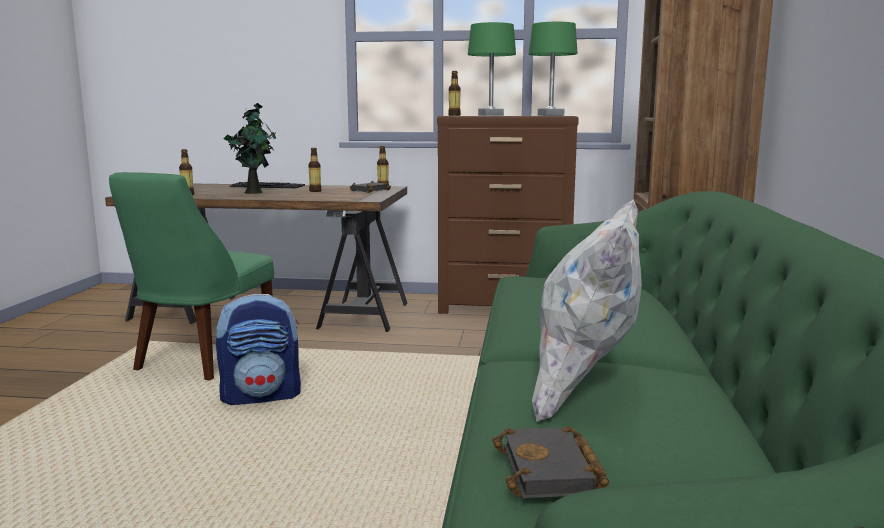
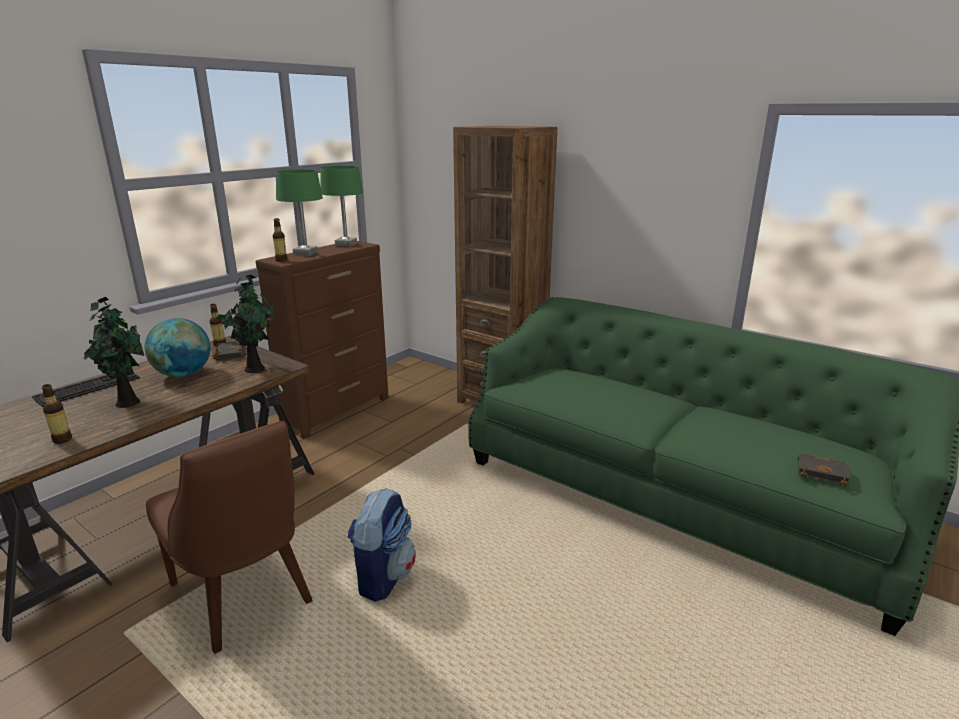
camera: 60 degrees left, 10 degrees up
green chair [109,172,274,380] -> brown chair [146,421,313,654]
bottle [308,148,322,192] -> globe [145,318,210,377]
white pillow [532,200,642,422] -> none
none -> potted plant [216,274,275,373]

